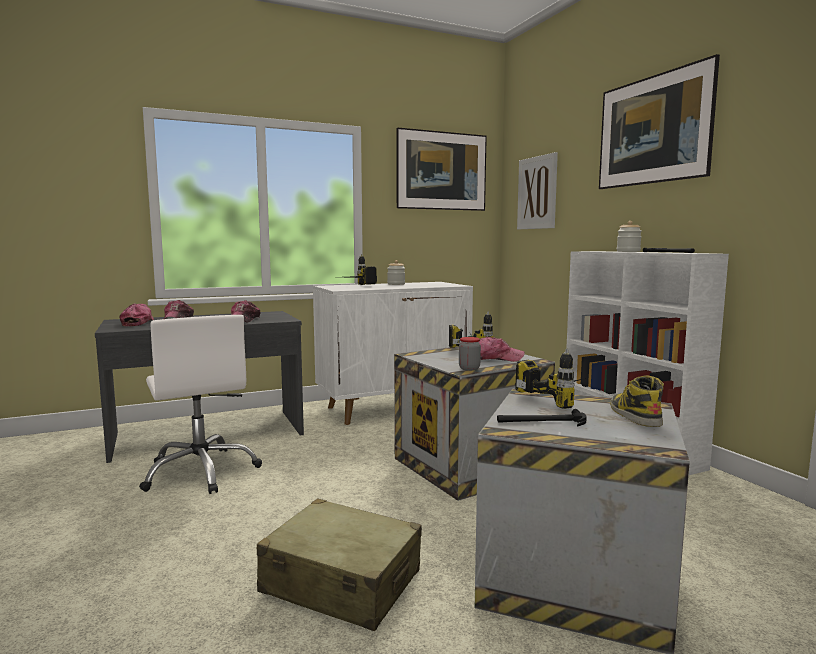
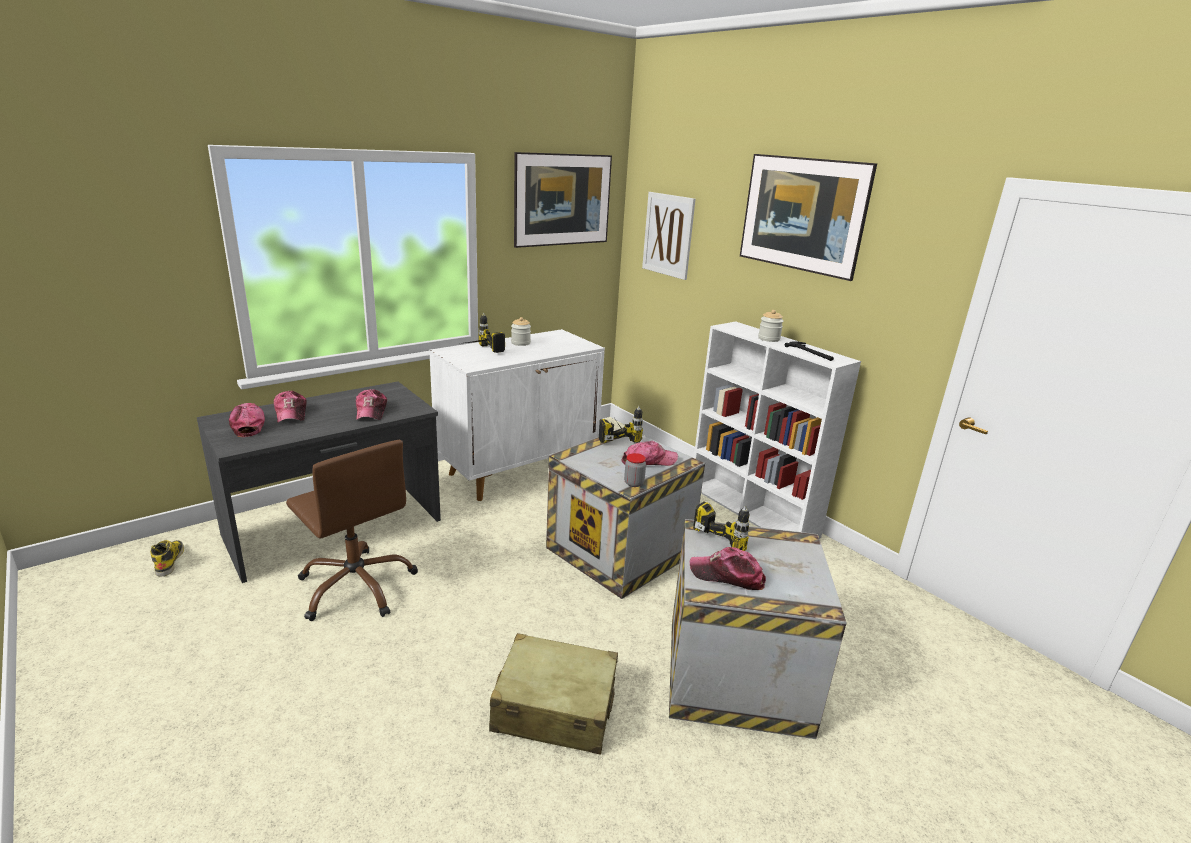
camera: 15 degrees left, 15 degrees up
white office chair [139,315,262,494] -> brown office chair [286,440,418,621]
hammer [497,409,587,426] -> cap [690,547,766,590]
boot [610,375,664,427] -> boot moved to [150,540,184,576]

